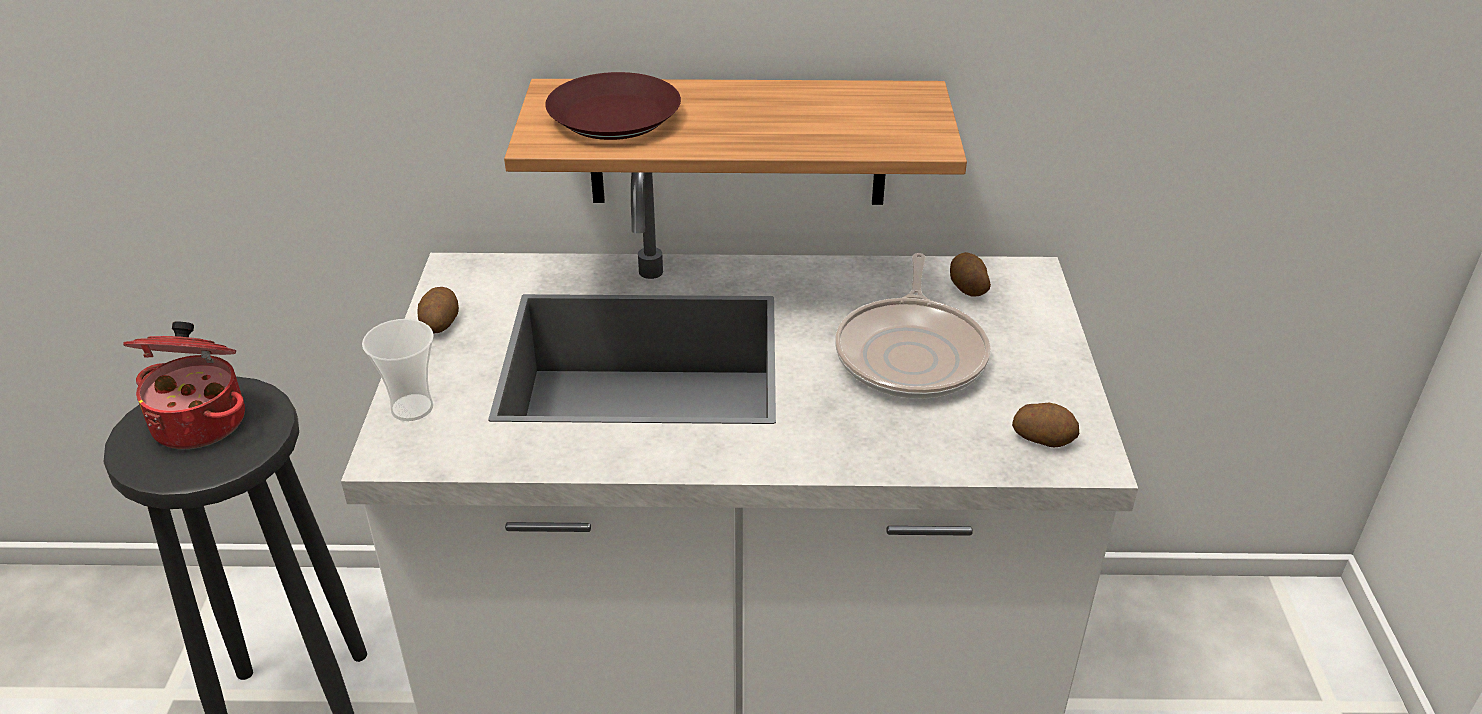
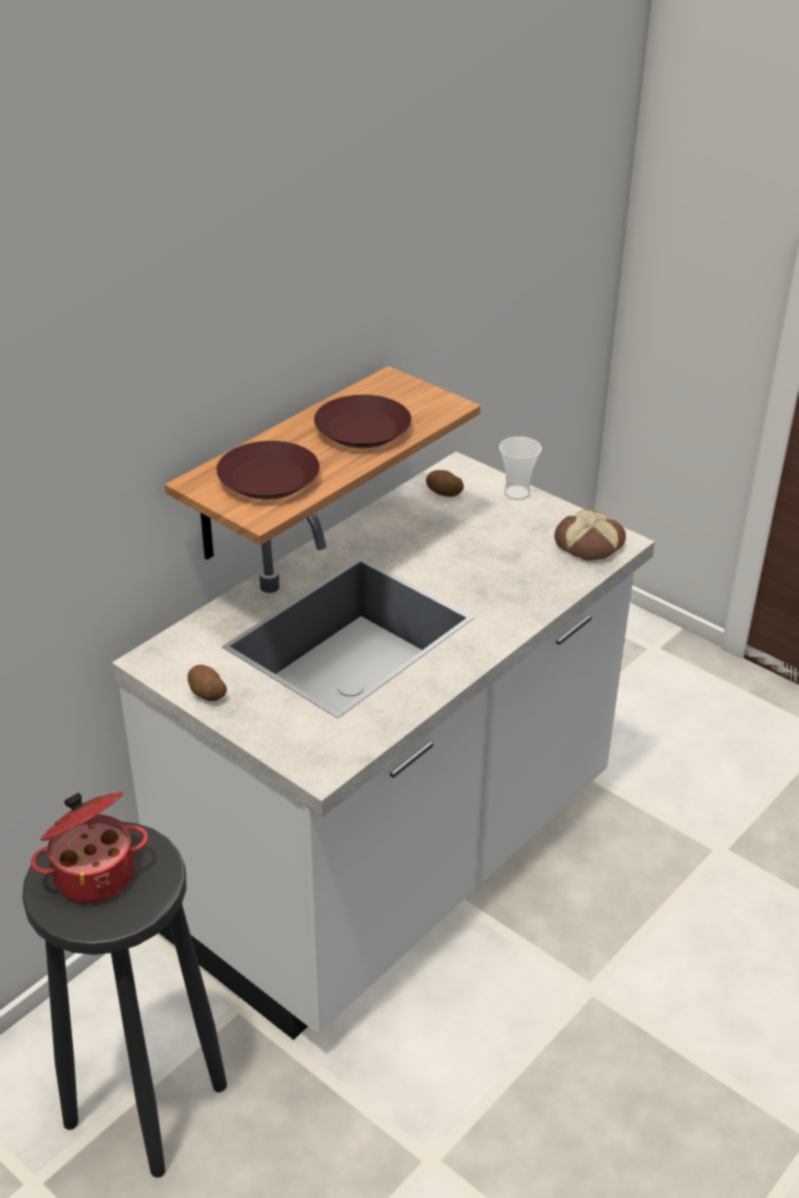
camera: 50 degrees left, 0 degrees up
cup [362,319,434,421] -> cup moved to [499,436,542,500]
frying pan [835,253,991,399] -> none
potato [1012,403,1079,447] -> bread [554,510,626,561]
none -> brown plate [314,395,411,448]

